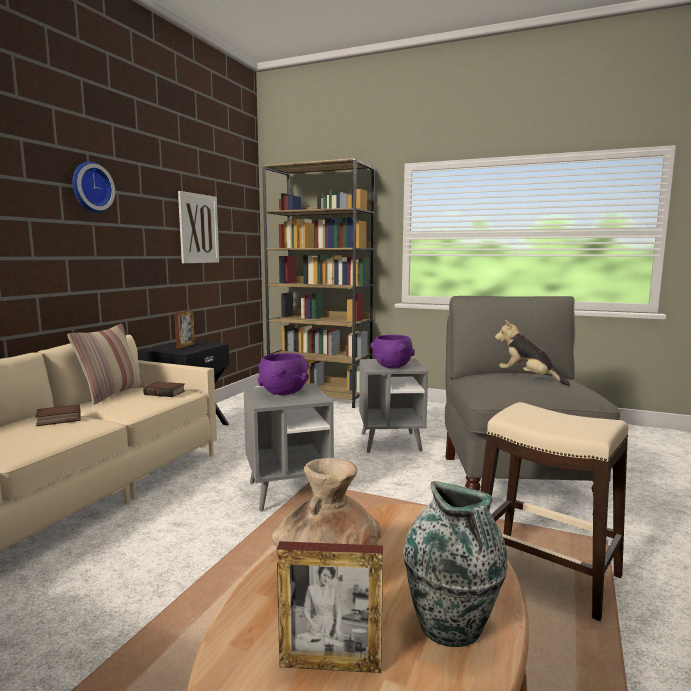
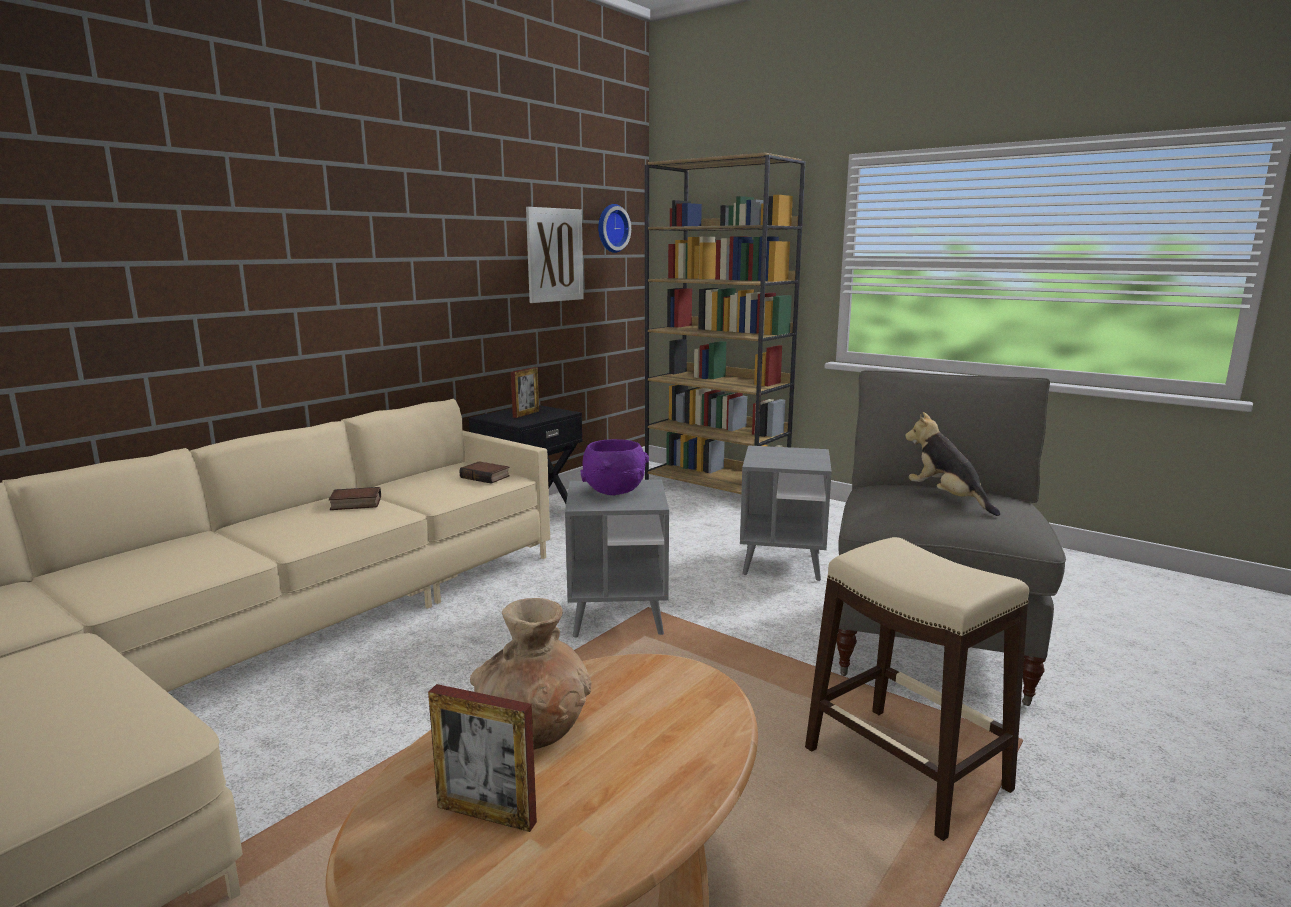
camera: 15 degrees right, 5 degrees up
pillow [68,324,145,405] -> none
wall clock [72,161,115,213] -> wall clock moved to [598,204,631,253]
purple bowl [371,335,415,368] -> none
vase [403,481,508,647] -> none

